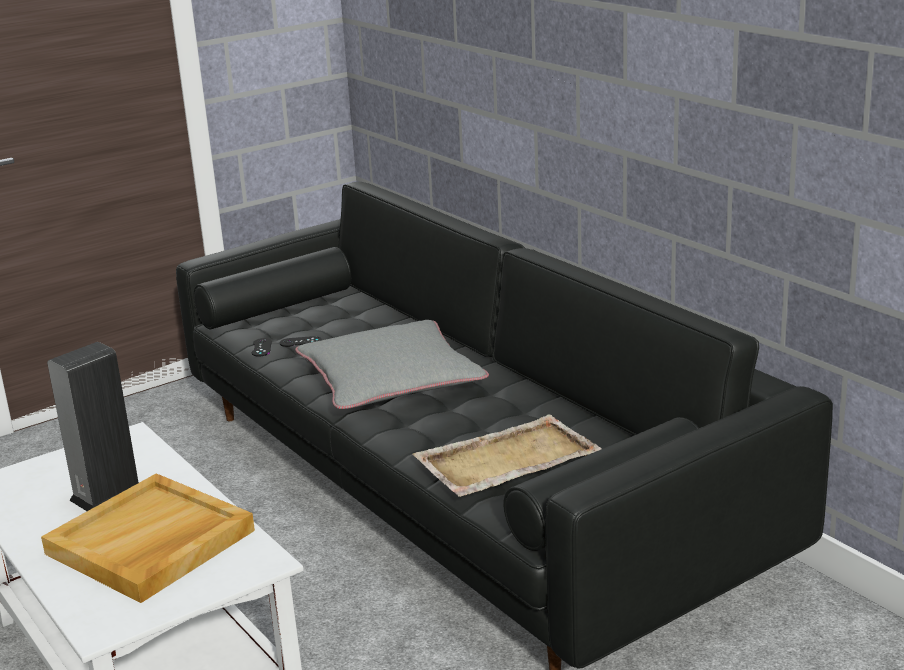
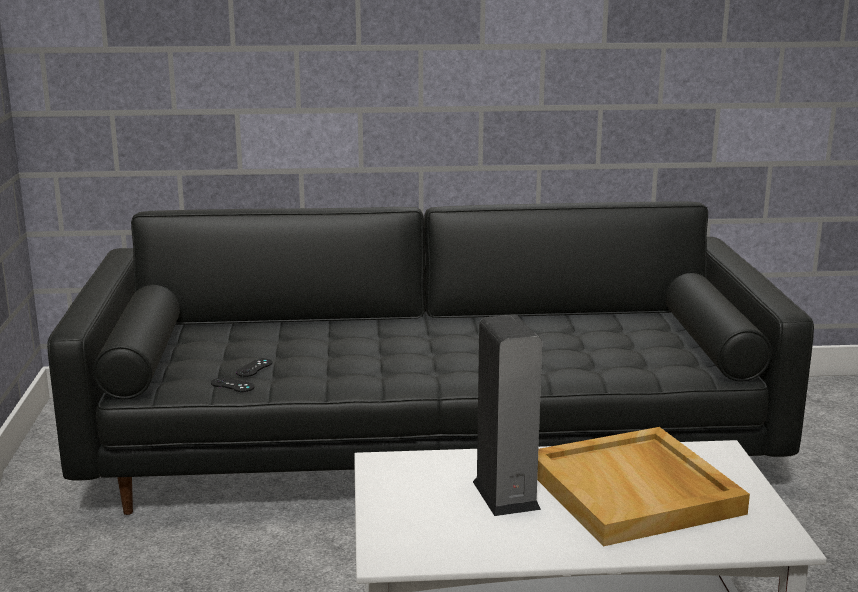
camera: 60 degrees left, 5 degrees down
grey pillow [295,320,489,409] -> none
beige tray [412,415,602,497] -> none

